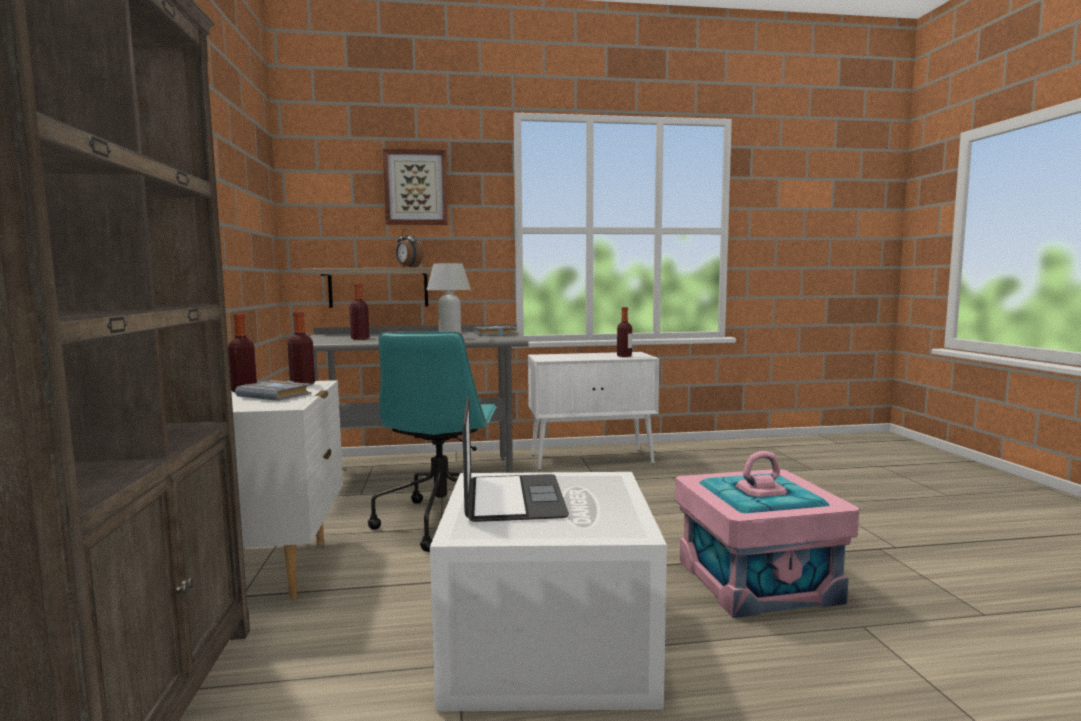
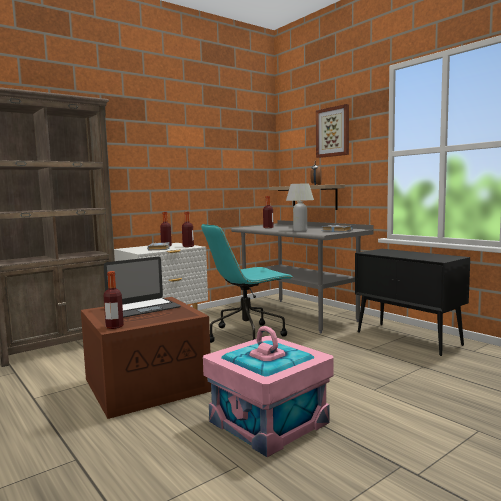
camera: 60 degrees right, 0 degrees up
white storage box [430,472,667,711] -> brown storage box [81,297,211,419]
white cabinet [528,352,659,470] -> black cabinet [355,249,470,356]
bottle [617,307,632,357] -> bottle moved to [104,271,124,329]

